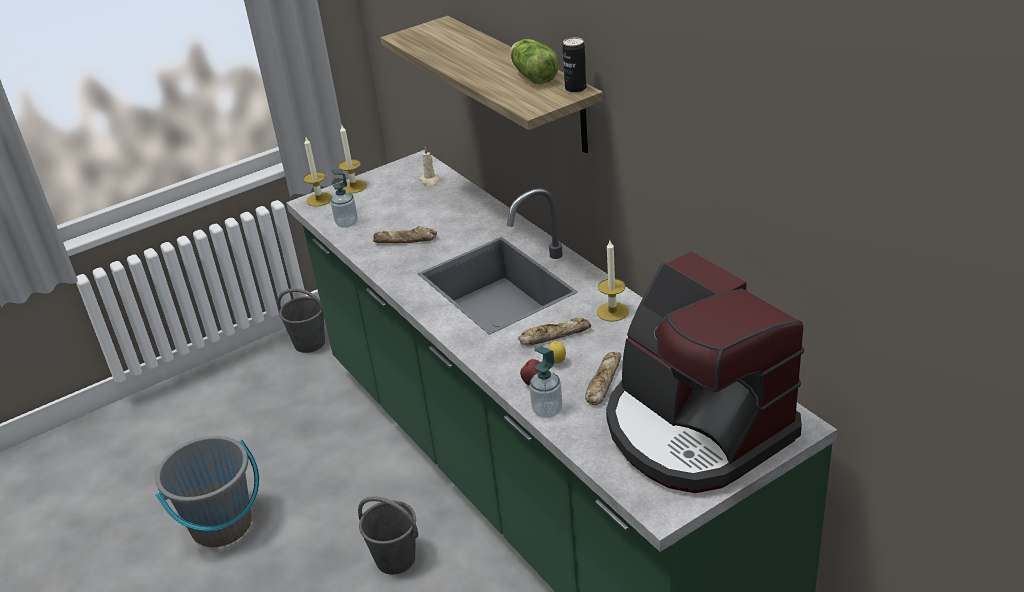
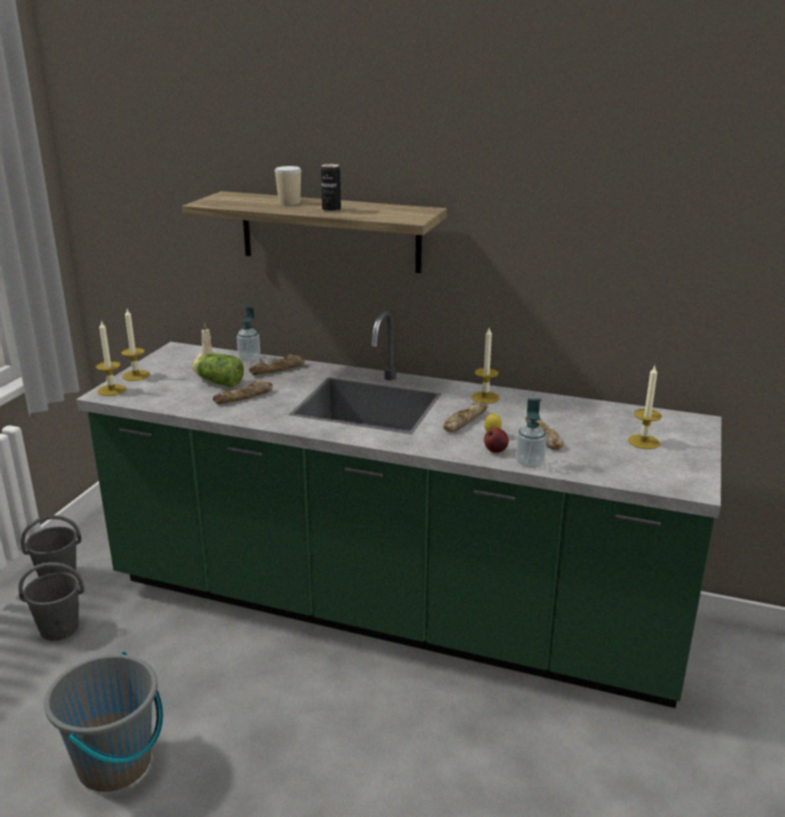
camera: 40 degrees left, 10 degrees down
soap dispenser [331,169,358,228] -> soap dispenser moved to [237,306,260,361]
grey bucket [358,496,418,574] -> grey bucket moved to [18,562,85,641]
lettuce [510,39,559,84] -> lettuce moved to [192,353,244,387]
can [562,37,587,93] -> can moved to [321,164,341,212]
coffee machine [606,251,804,493] -> candle [628,366,662,449]
none -> bread [249,354,305,375]
none -> cup [275,166,301,205]

